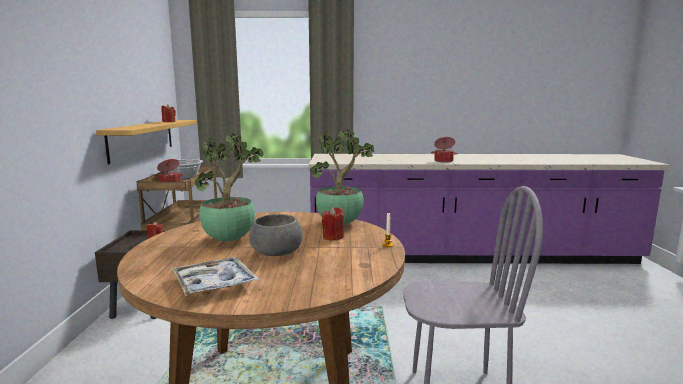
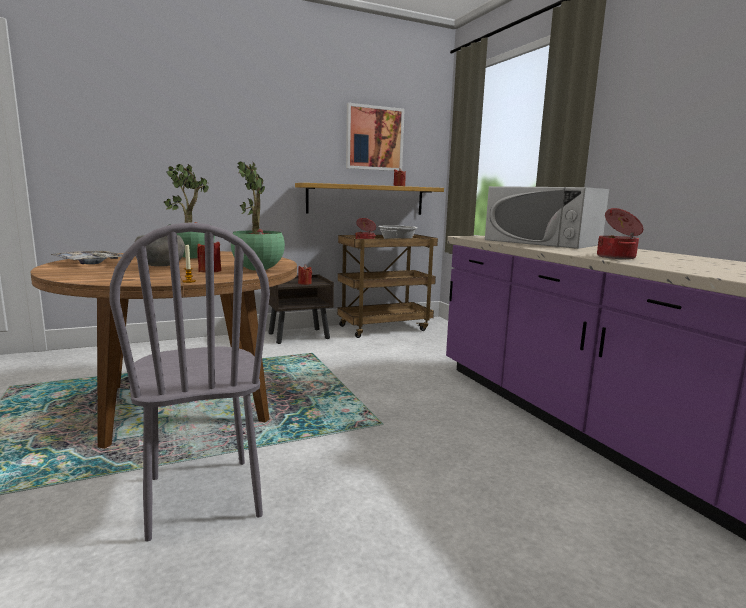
camera: 65 degrees right, 0 degrees up
none -> picture [346,103,405,171]
none -> white microwave [485,186,609,249]

